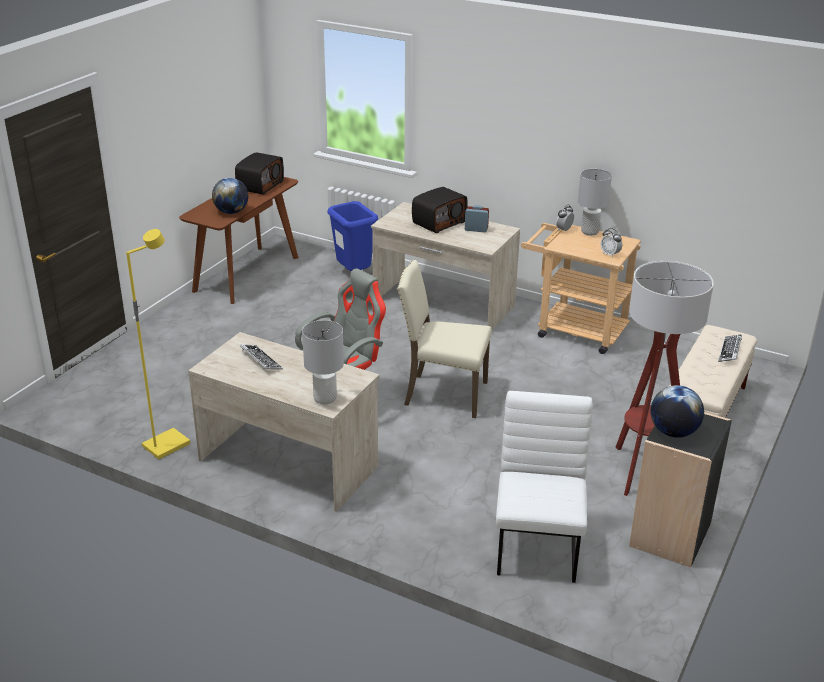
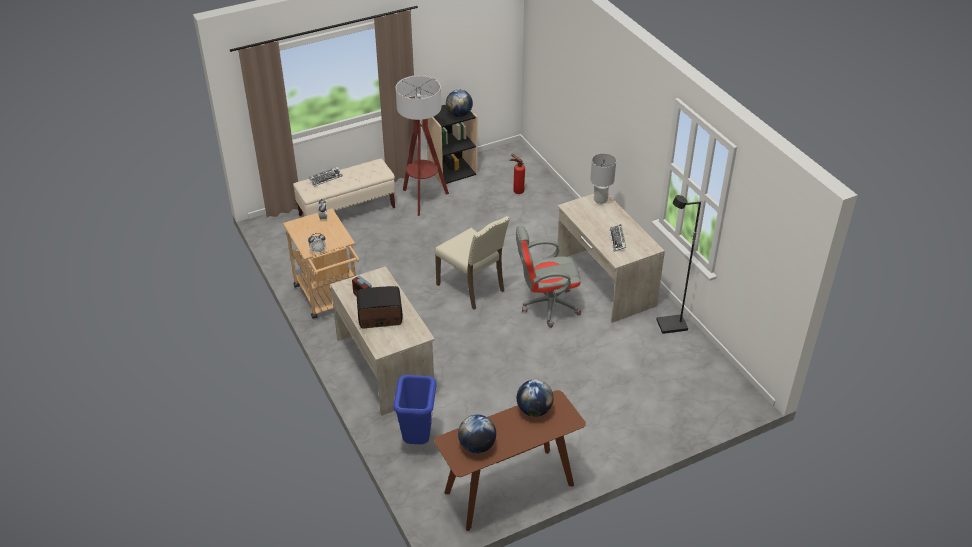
camera: 145 degrees left, 10 degrees up
yellow floor lamp [126,229,190,459] -> black floor lamp [656,195,701,334]
radio [235,152,284,195] -> globe [458,415,496,453]
white chair [496,391,593,583] -> fire extinguisher [510,154,525,194]
grey table lamp [578,169,612,236] -> none

